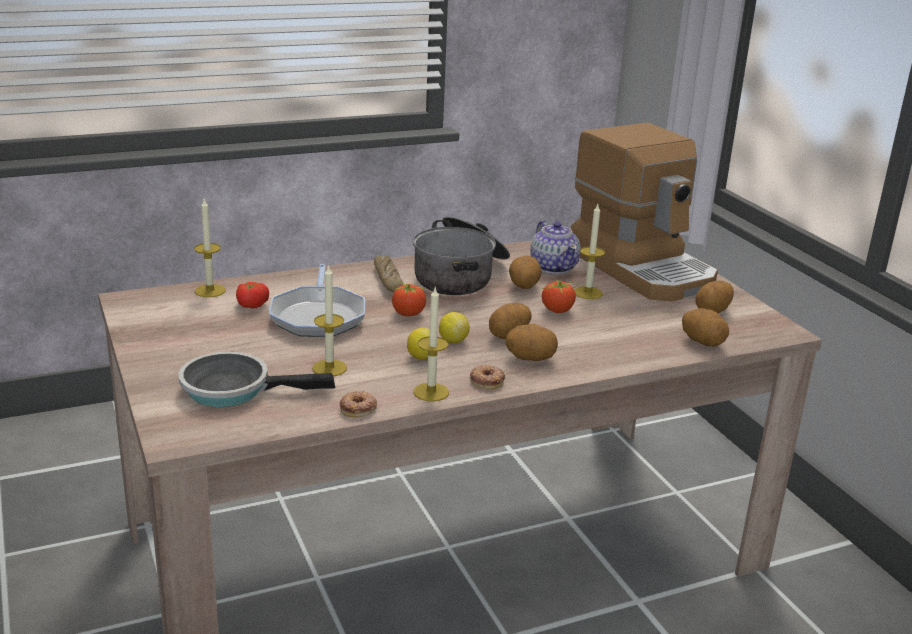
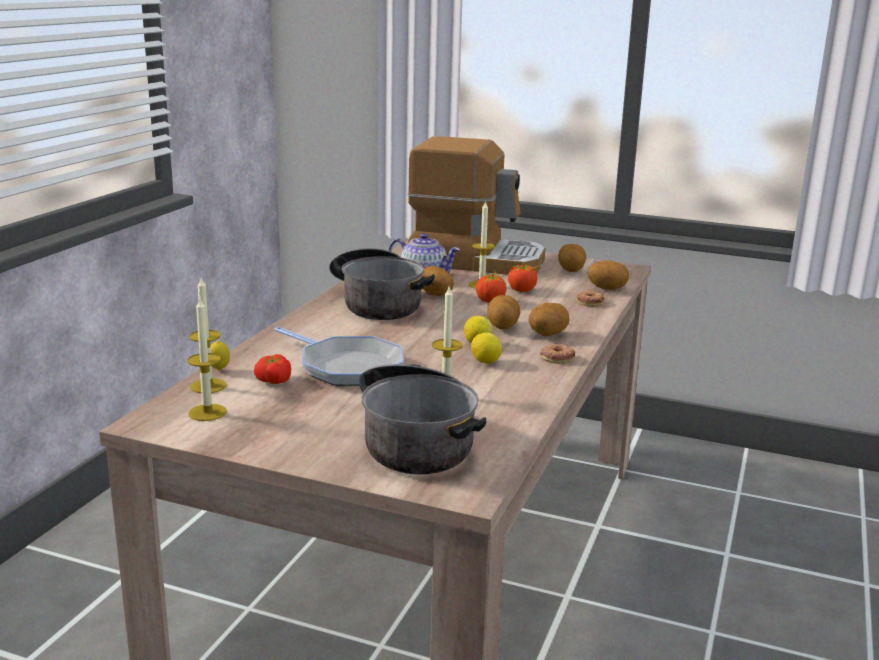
camera: 45 degrees left, 5 degrees down
frying pan [179,352,335,407] -> cooking pot [359,364,486,474]
donut [340,391,377,417] -> donut moved to [576,291,604,307]
bread [374,255,403,293] -> none
tomato [392,283,426,317] -> tomato moved to [508,264,540,292]
candle [413,286,449,401] -> candle moved to [187,299,227,421]
none -> lemon [210,341,230,371]

